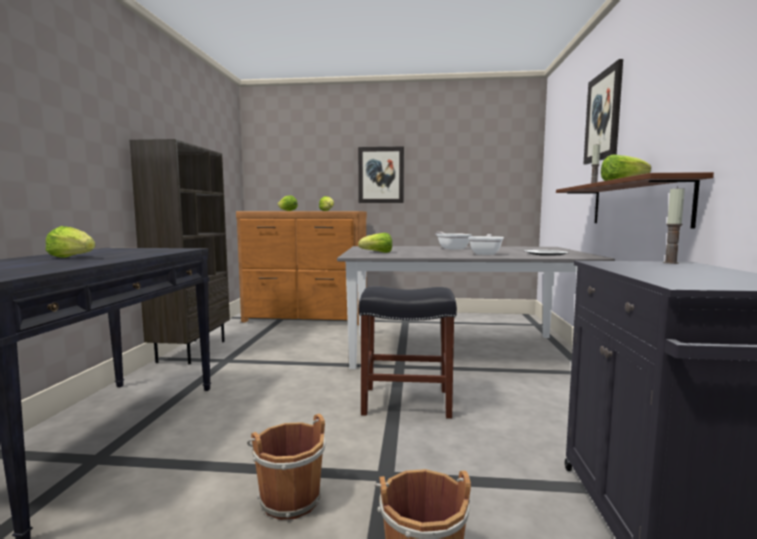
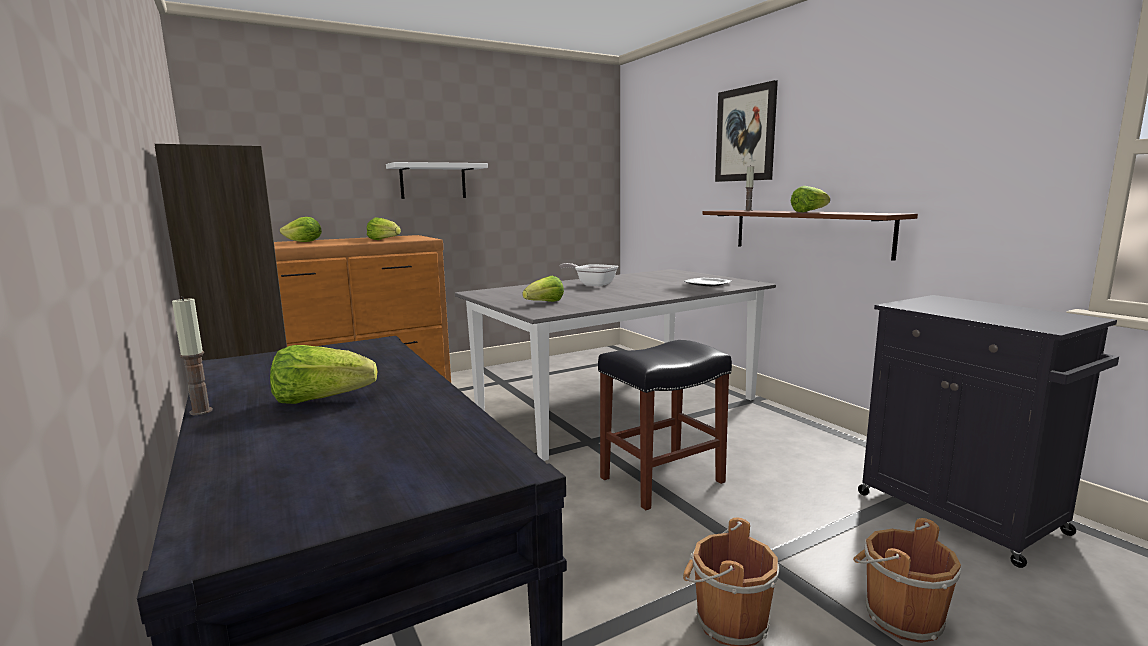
camera: 35 degrees left, 5 degrees up
picture [358,146,404,203] -> white shelf [386,162,488,199]
frying pan [468,234,504,255] -> none
candle [663,186,685,264] -> candle moved to [172,296,213,415]

